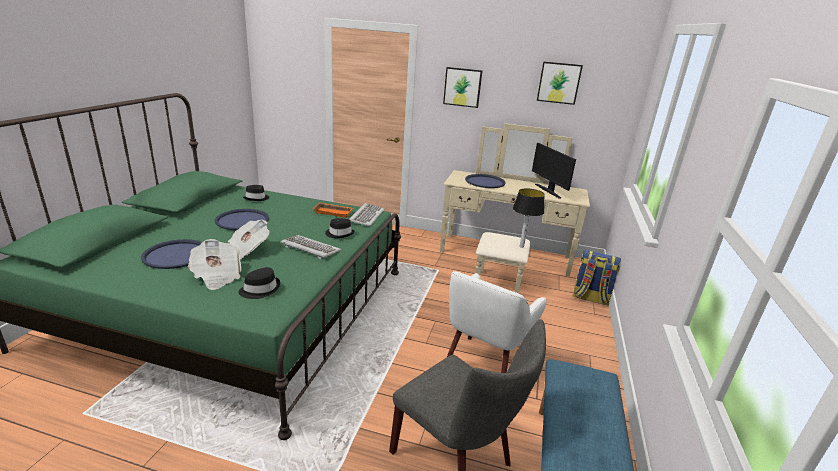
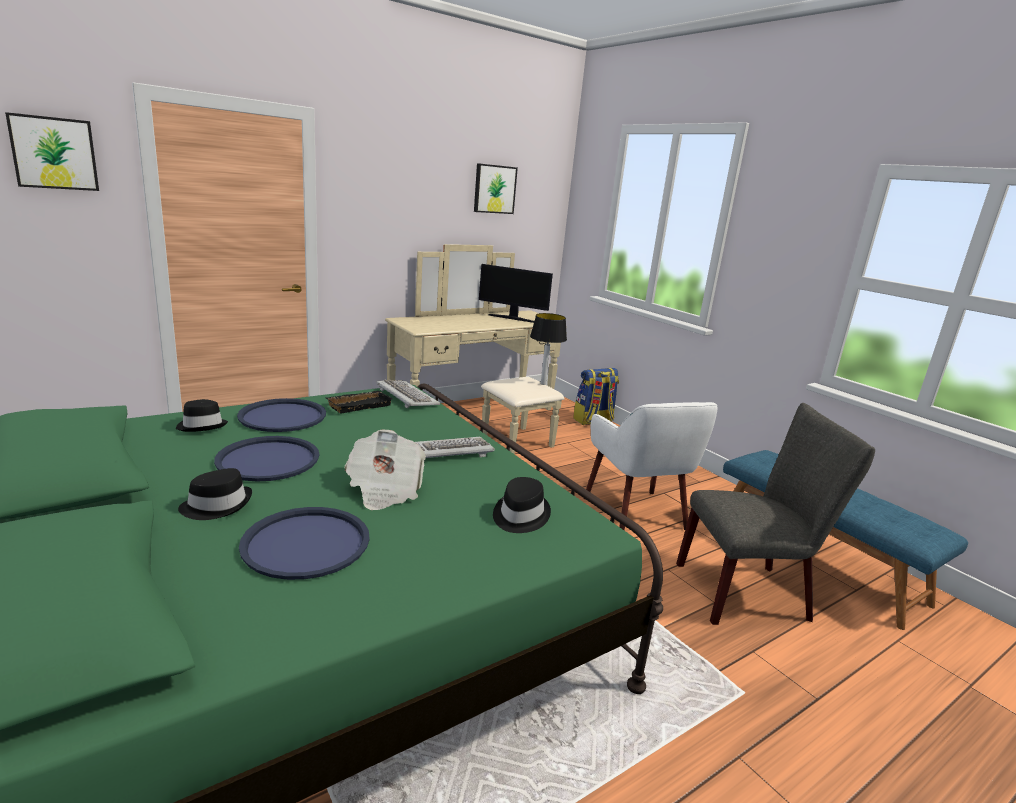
camera: 50 degrees left, 5 degrees down
newspaper [188,239,241,290] -> none
orange tray [313,202,353,218] -> black tray [325,391,393,413]
black hat [325,218,355,238] -> black hat moved to [178,468,252,520]
picture [443,67,483,108] -> picture moved to [5,112,99,191]
blue tray [465,174,506,188] -> blue tray moved to [237,398,326,432]

